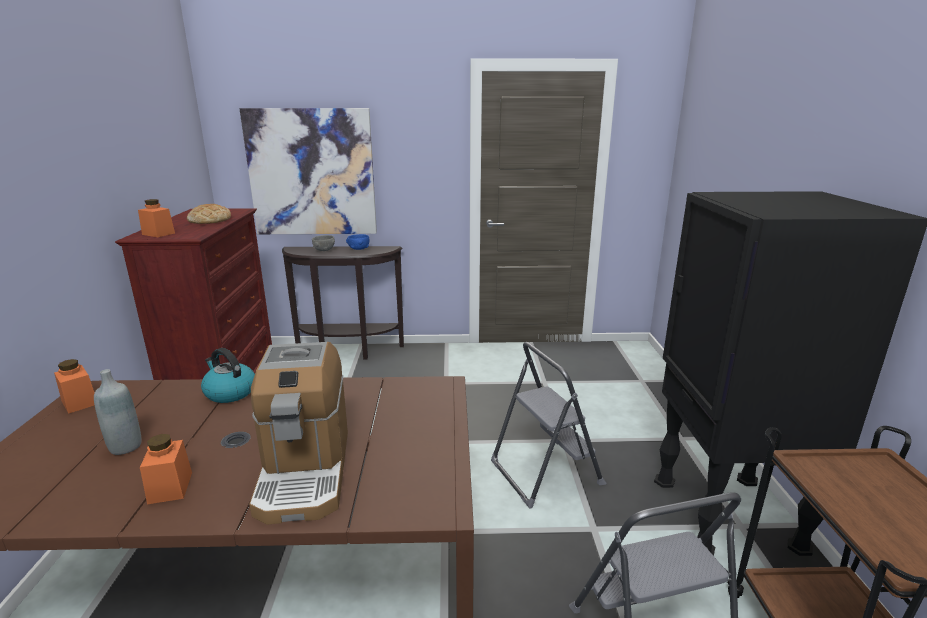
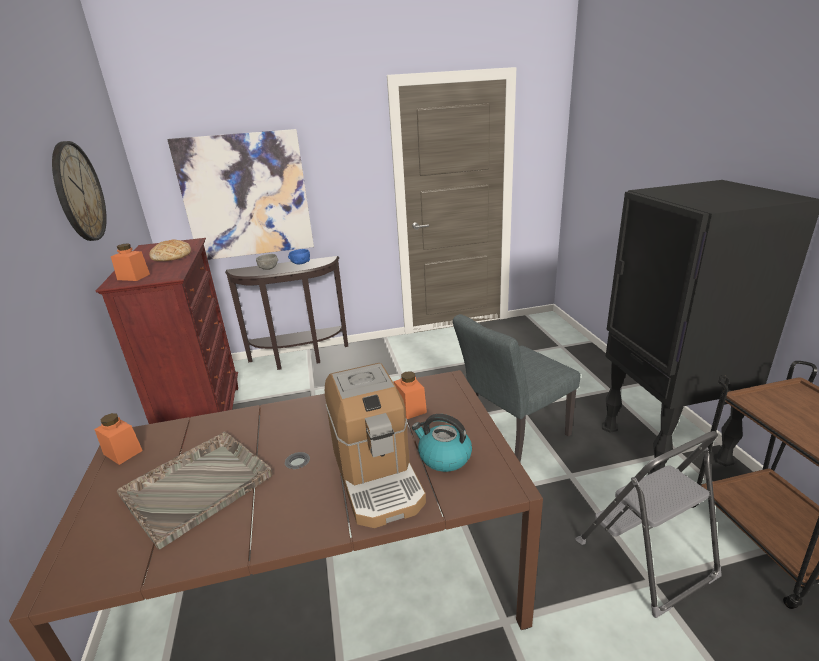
camera: 10 degrees left, 5 degrees up
grey bottle [94,369,141,455] -> grey tray [117,432,273,549]
orange jar [140,434,192,504] -> orange jar moved to [394,371,427,419]
kettle [201,348,255,403] -> kettle moved to [412,414,472,472]
grey step ladder [491,342,607,509] -> grey chair [453,314,580,463]
none -> wall clock [52,141,107,241]

